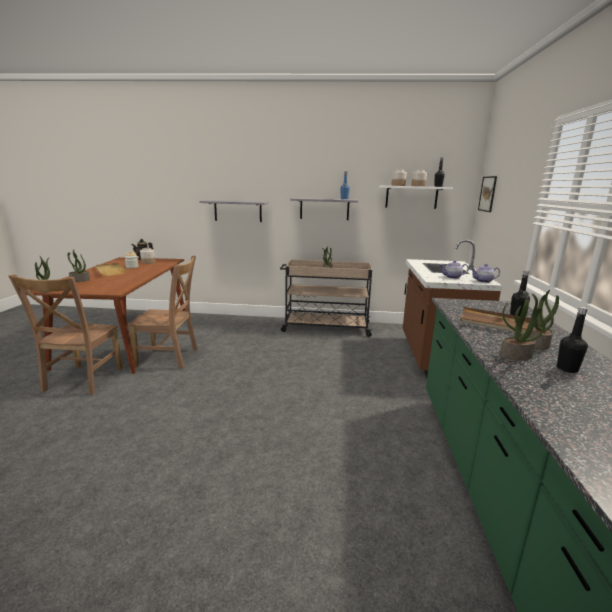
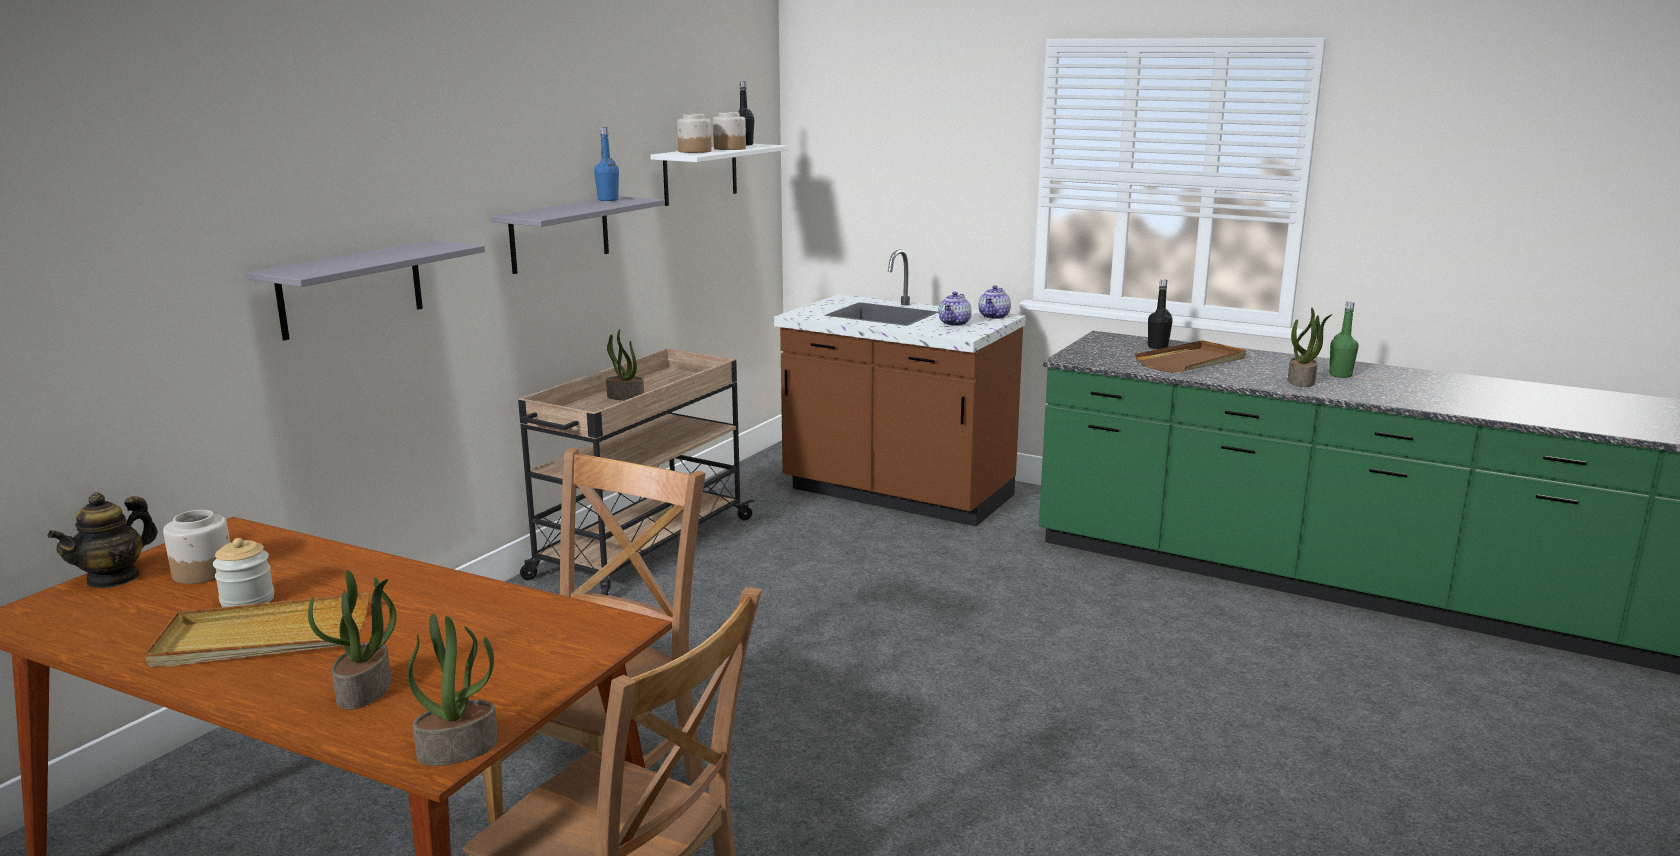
camera: 65 degrees left, 0 degrees up
picture [478,176,497,212] -> none
potted plant [528,290,559,350] -> none
black bottle [557,307,588,373] -> green bottle [1329,301,1359,378]

